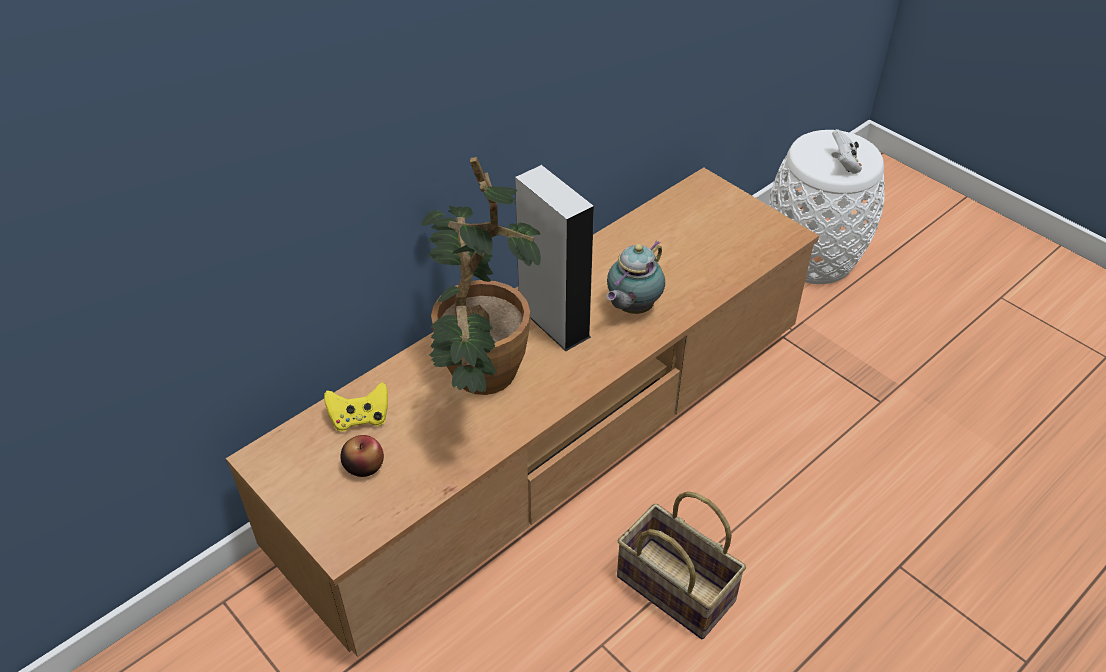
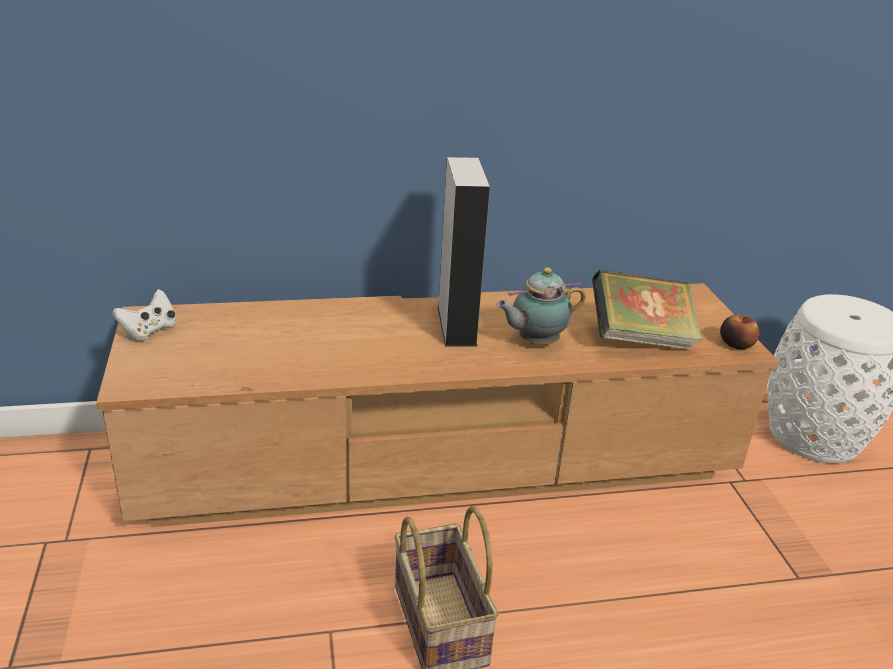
camera: 30 degrees right, 15 degrees down
yellow game controller [324,382,388,431] -> none
apple [340,435,384,477] -> apple moved to [720,315,759,349]
potted plant [421,157,541,395] -> none
white game controller [832,129,862,174] -> white game controller moved to [113,289,176,341]
none -> book [592,270,702,350]

